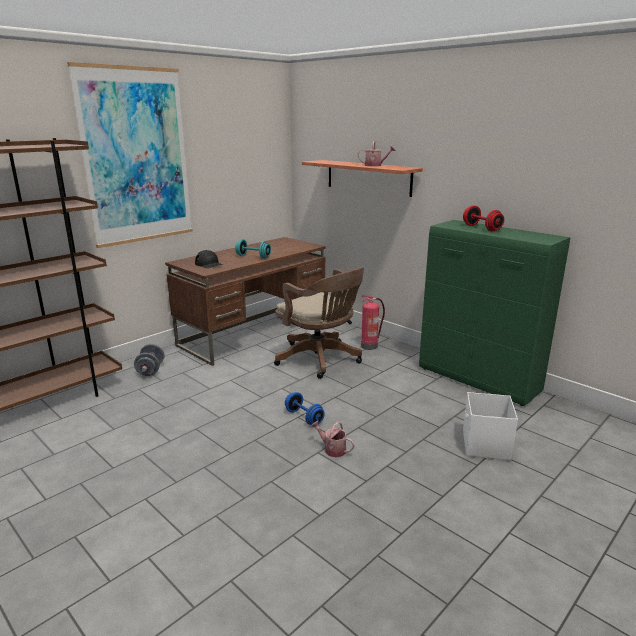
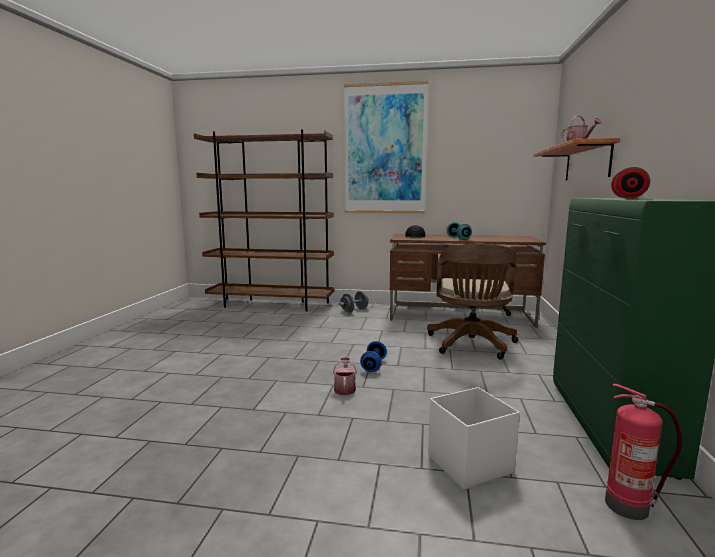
camera: 55 degrees right, 10 degrees down
fire extinguisher [361,295,385,350] -> fire extinguisher moved to [605,384,682,520]

